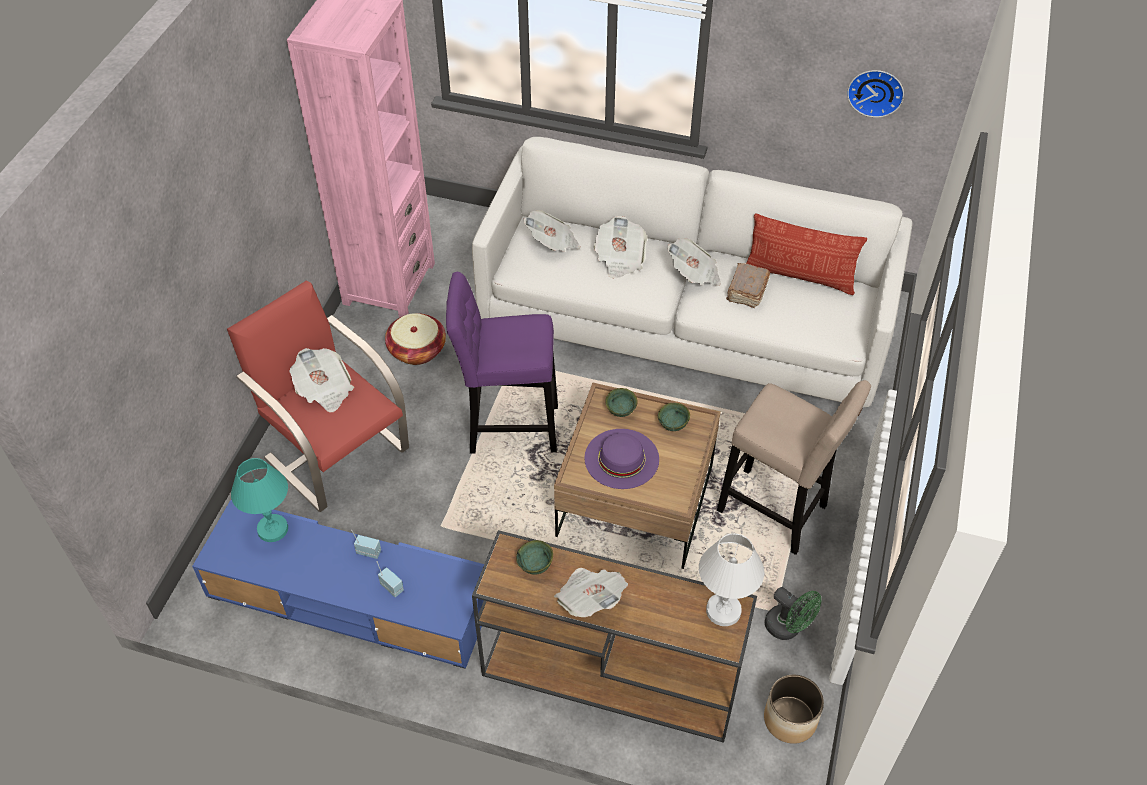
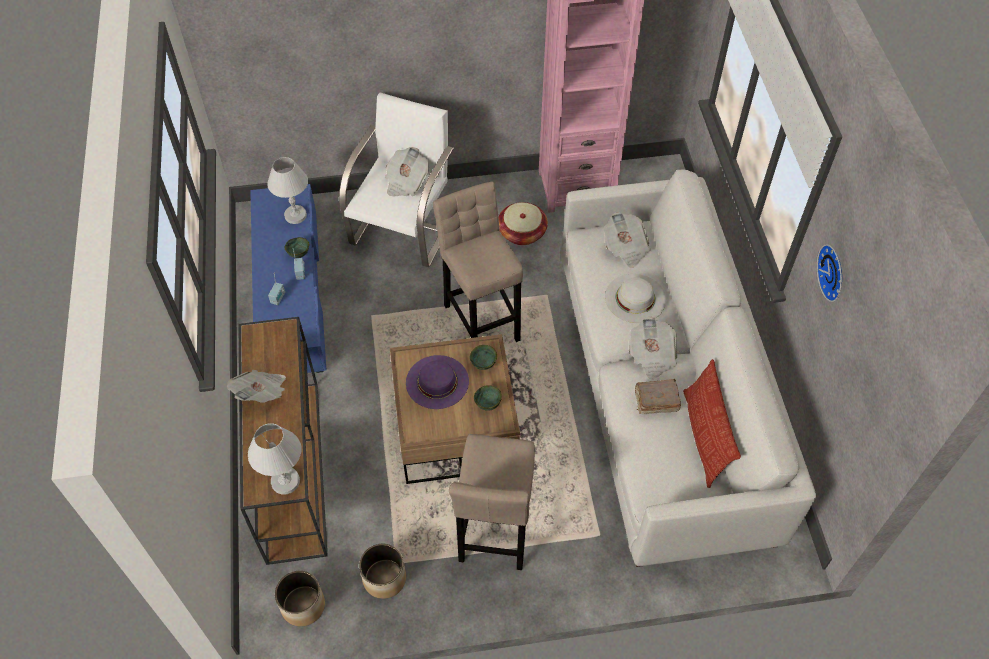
camera: 65 degrees right, 5 degrees up
red armchair [227,281,409,512] -> white armchair [339,92,454,267]
turquoise table lamp [231,458,288,542] -> white table lamp [267,157,308,224]
purple stool [446,272,558,454] -> beige stool [433,181,523,342]
green bowl [516,540,553,575] -> green bowl moved to [284,237,309,258]
newspaper [594,216,647,279] -> white hat [605,274,666,323]
green fan [765,587,821,640] -> planter [359,544,406,599]
wall clock [847,70,904,118] -> wall clock moved to [817,244,842,302]

